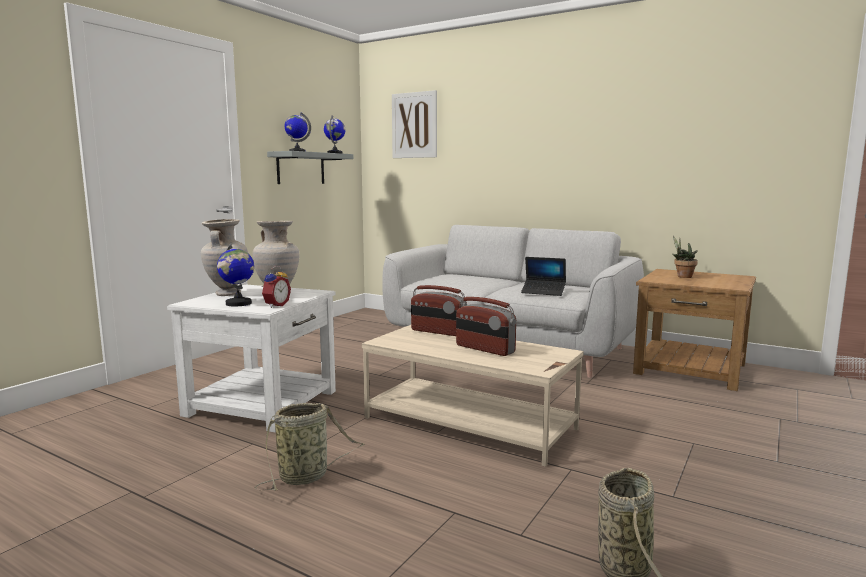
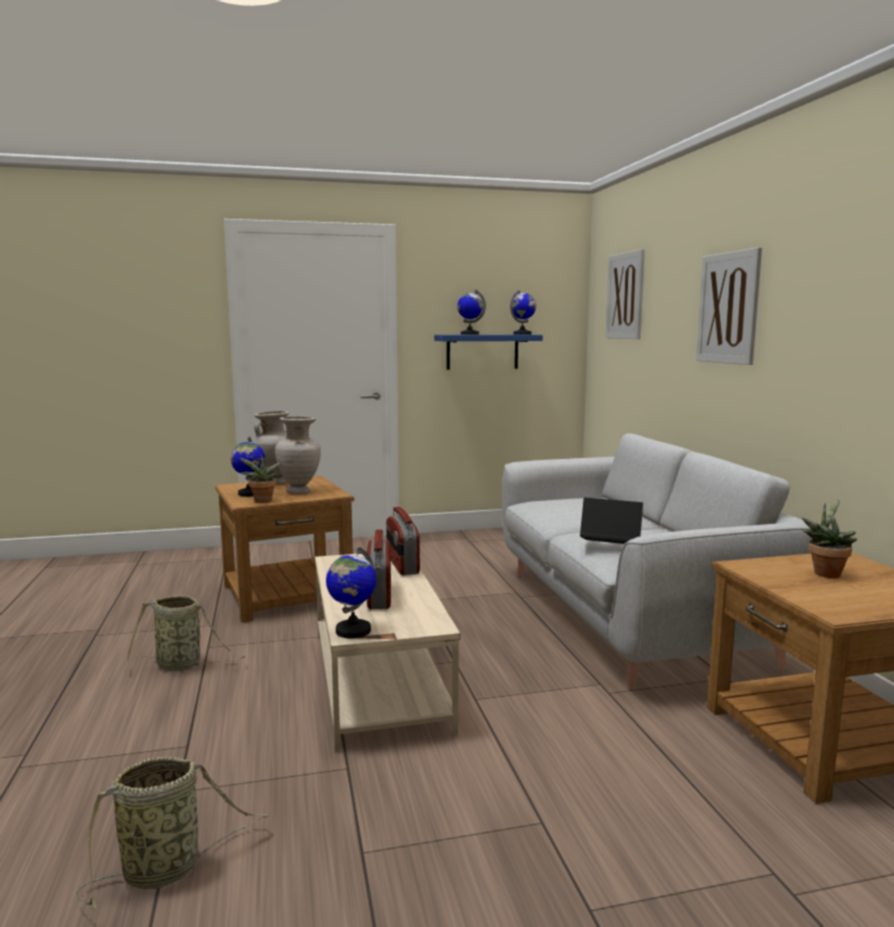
camera: 45 degrees right, 0 degrees up
white side table [167,285,336,433] -> brown side table [215,476,354,623]
alarm clock [261,266,291,308] -> potted plant [239,454,282,503]
grey shelf [267,151,353,184] -> blue shelf [434,335,543,370]
laptop [521,257,566,296] -> laptop turned 135 degrees clockwise [580,498,643,544]
none -> globe [326,547,376,639]
none -> picture [696,247,762,365]

